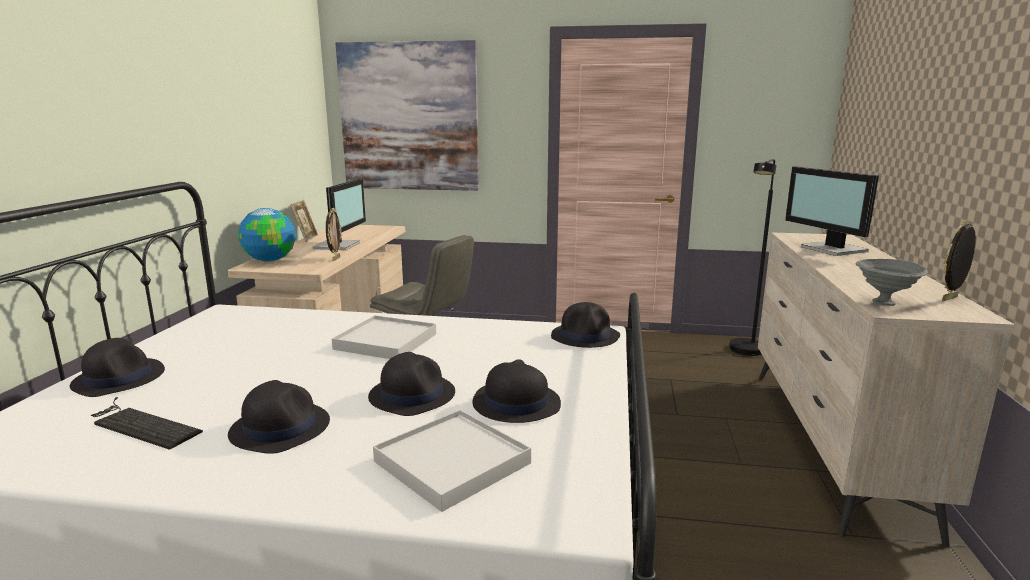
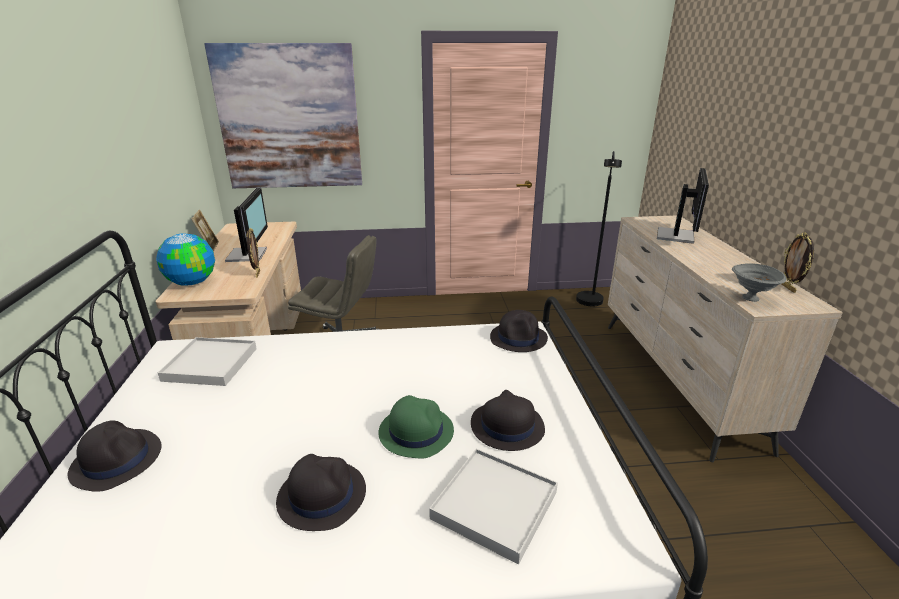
camera: 15 degrees left, 10 degrees up
keyboard [90,397,203,450] -> none
white tray [332,315,436,359] -> white tray moved to [158,337,257,386]
black hat [368,352,455,416] -> green hat [378,395,454,458]
monitor [785,166,879,256] -> monitor turned 120 degrees counterclockwise [657,168,709,244]
picture frame [942,221,976,301] -> picture frame turned 45 degrees counterclockwise [782,232,814,293]

